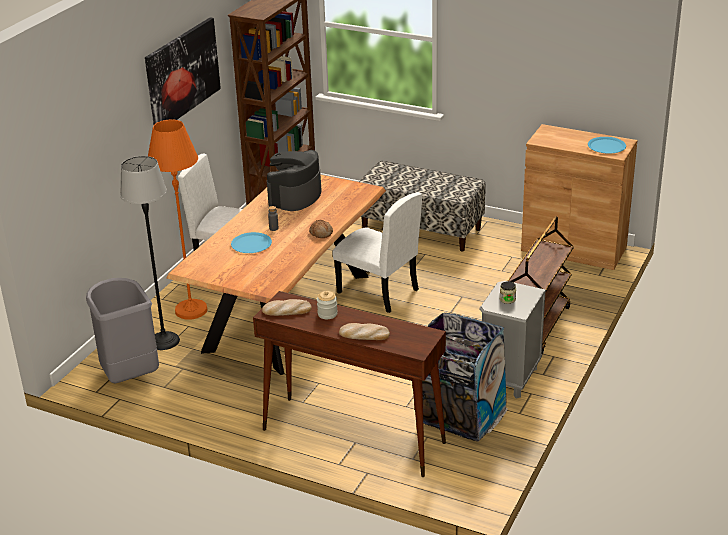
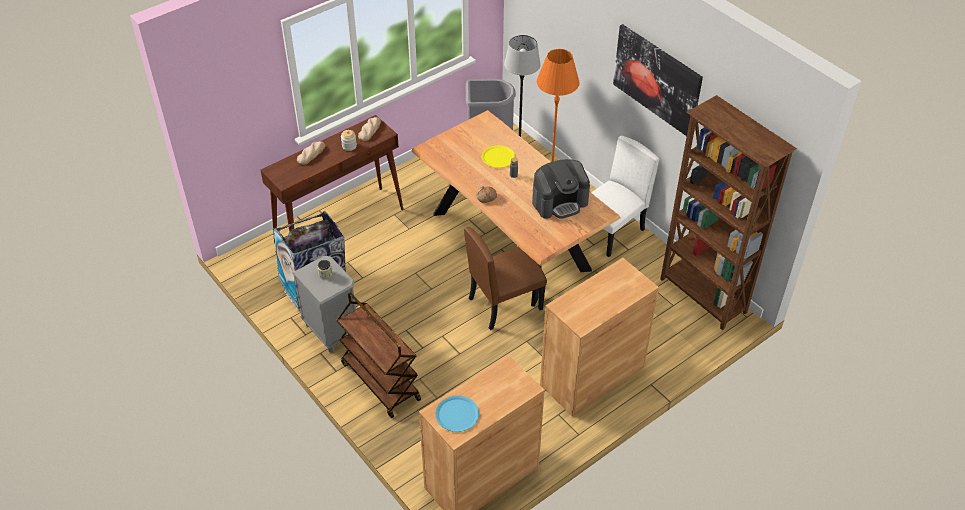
camera: 115 degrees right, 15 degrees up
blue plate [231,232,272,253] -> yellow plate [482,145,515,168]
coffee machine [267,150,322,211] -> coffee machine turned 105 degrees clockwise [532,159,590,219]
white chair [332,192,422,313] -> brown chair [464,227,547,330]
bench [359,161,486,251] -> brown cabinet [540,258,659,417]

